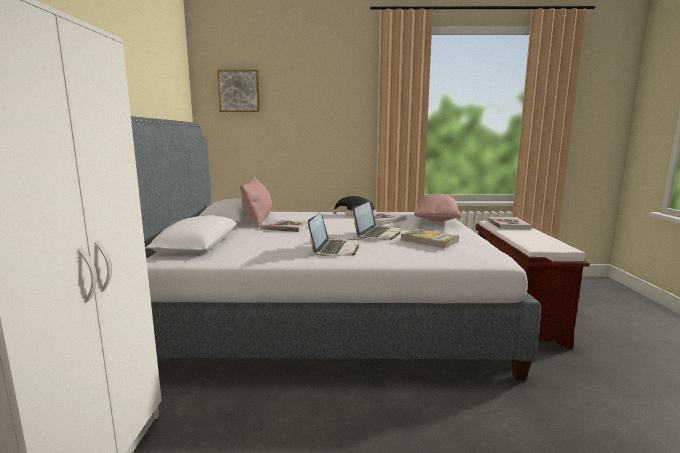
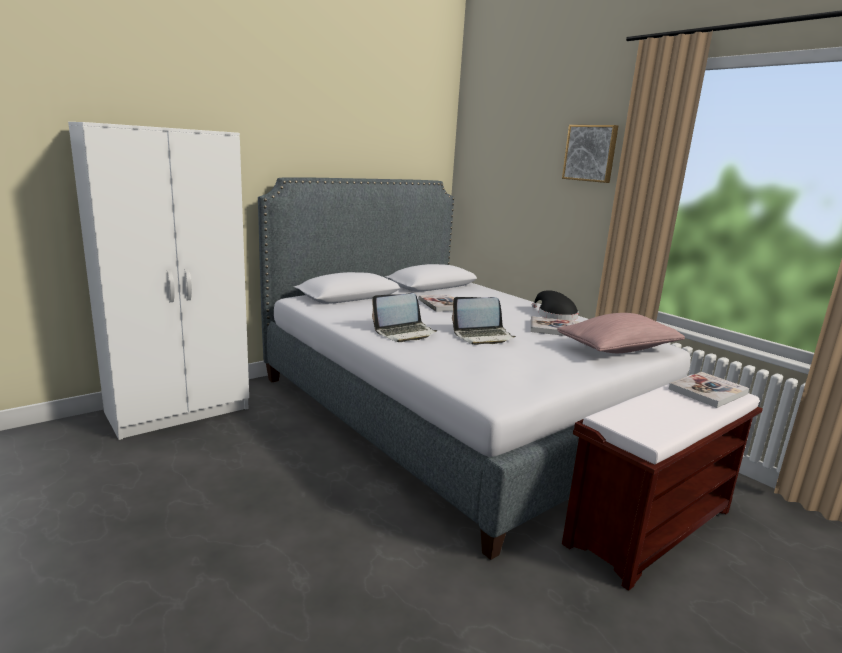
camera: 50 degrees right, 5 degrees up
picture [217,70,260,112] -> picture moved to [562,125,618,183]
pink pillow [240,176,272,228] -> none
book [401,229,459,248] -> none

